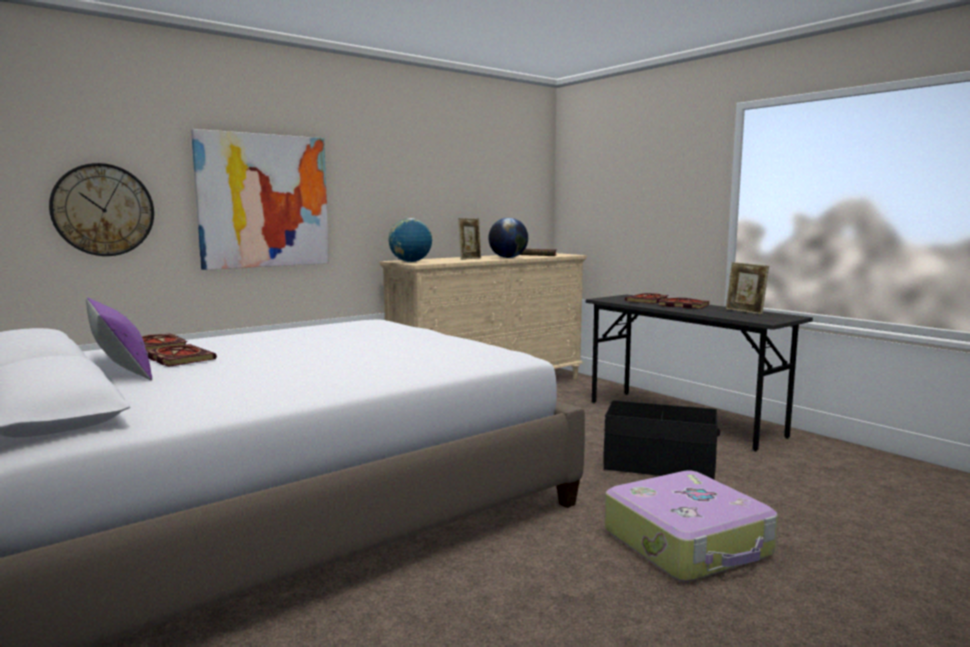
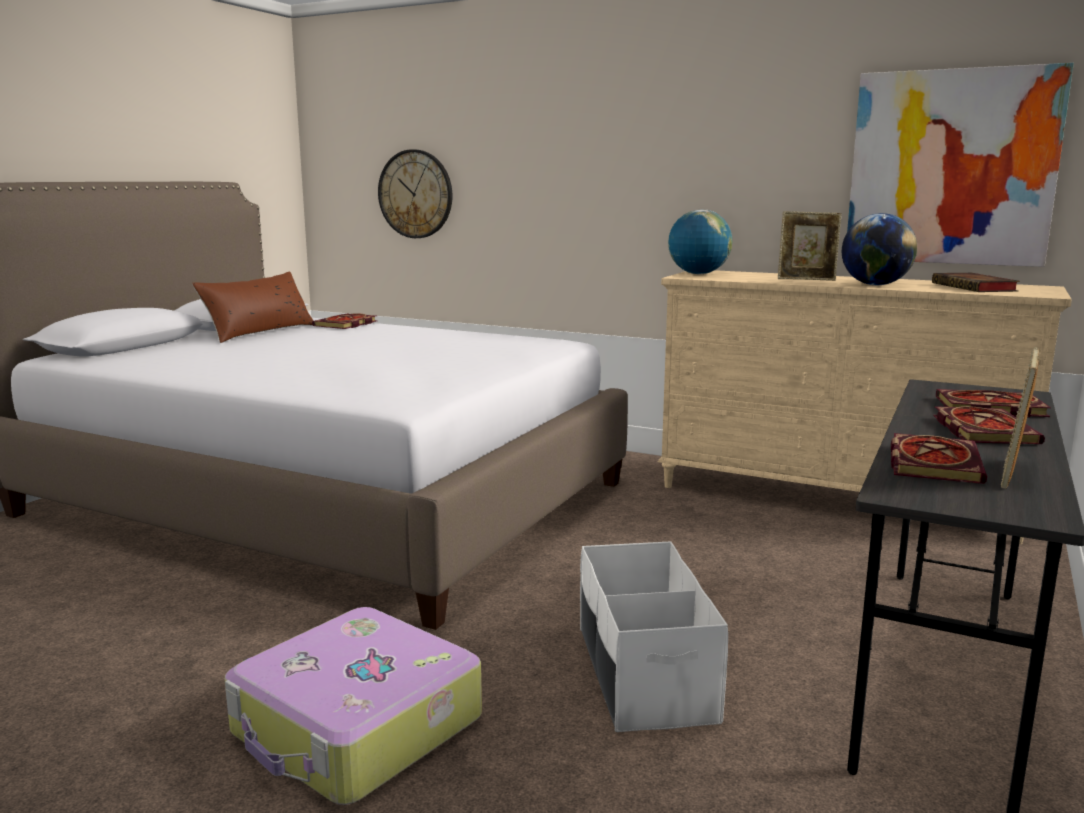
camera: 65 degrees right, 5 degrees up
purple pillow [86,298,152,380] -> brown pillow [192,271,313,343]
book [146,344,217,367] -> book moved to [891,433,987,484]
picture [191,129,329,270] -> picture moved to [847,63,1074,267]
black storage box [603,400,720,479] -> white storage box [580,541,728,732]

